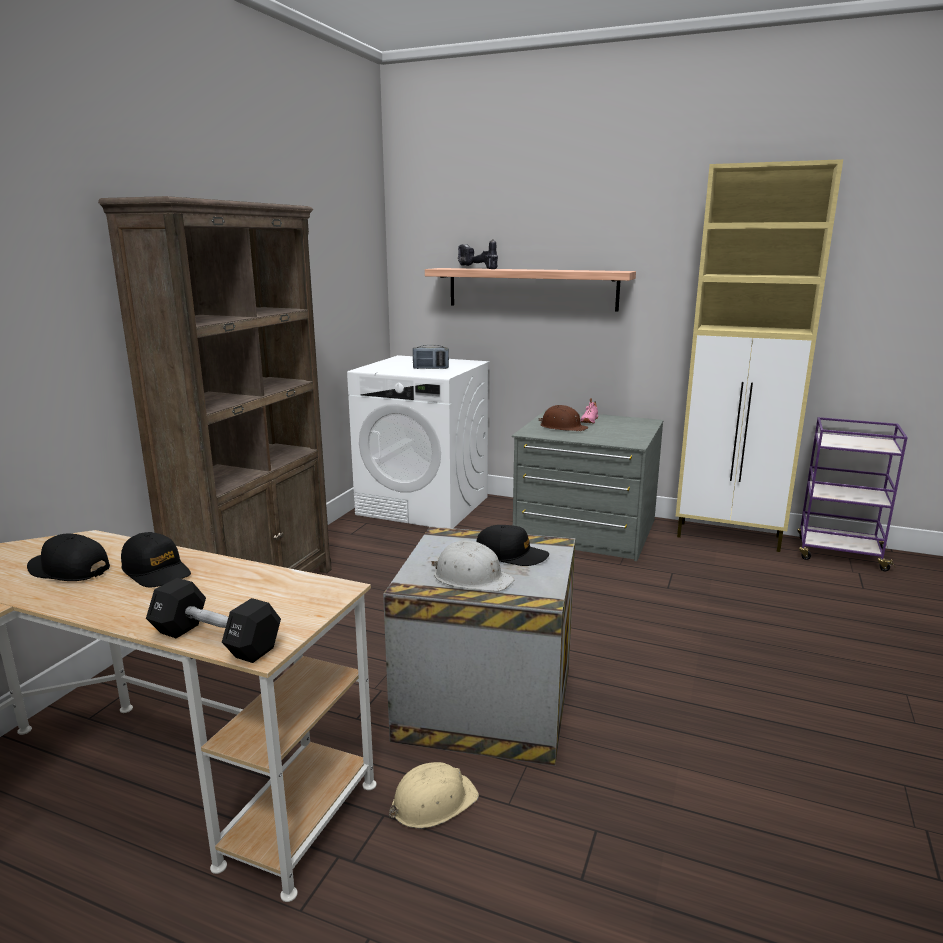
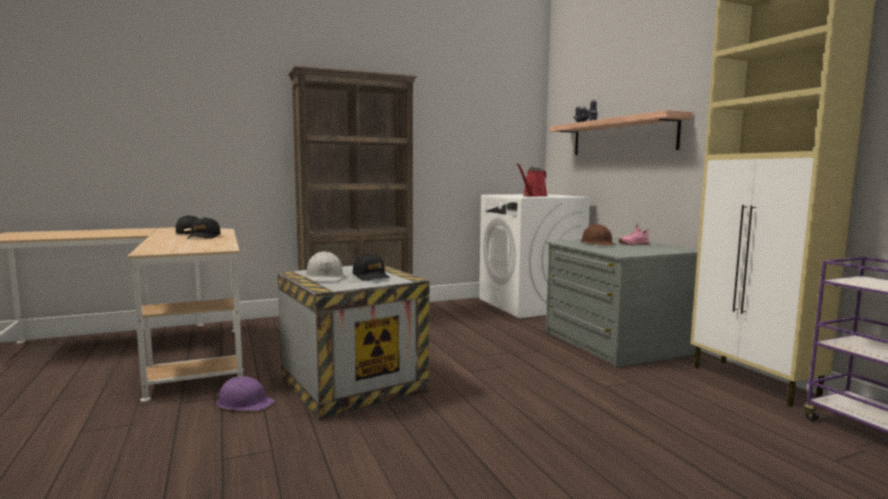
camera: 45 degrees right, 10 degrees down
black dumbbell [146,578,281,663] -> none
beige hard hat [389,762,479,828] -> purple hard hat [216,376,275,411]
radio [413,345,449,369] -> red watering can [516,163,548,197]

